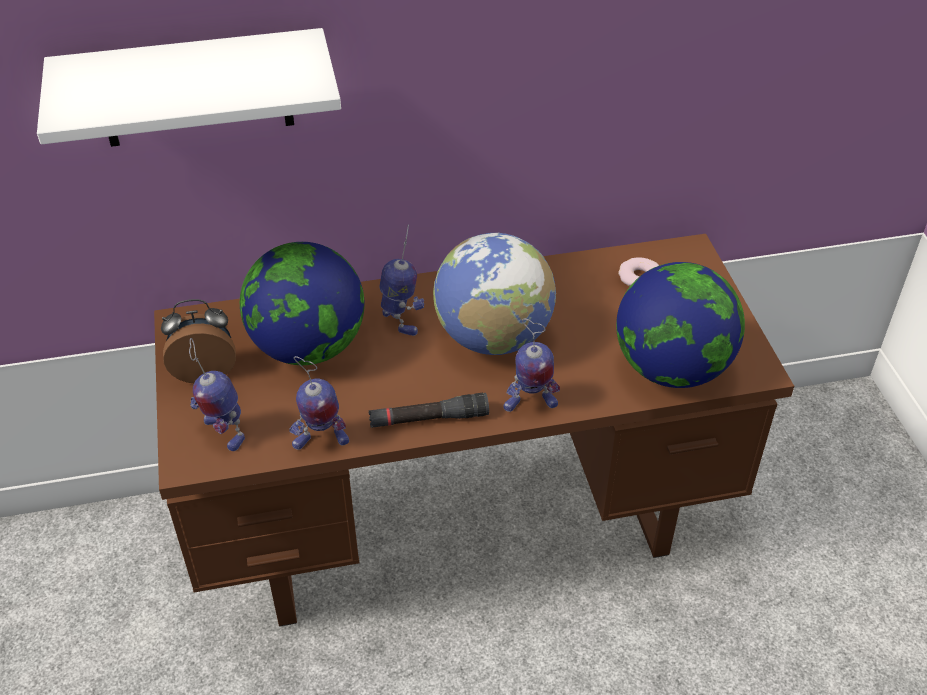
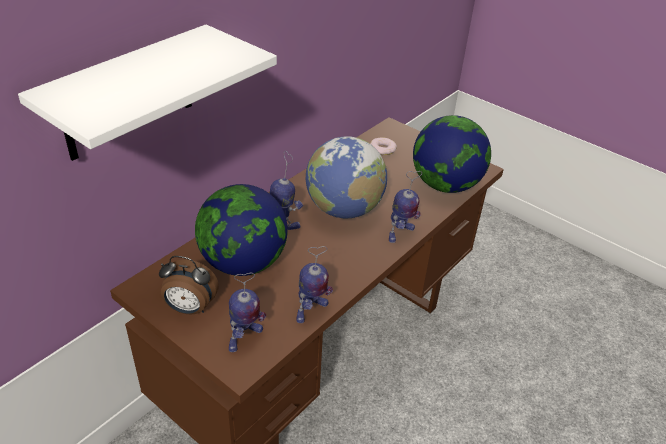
camera: 40 degrees left, 5 degrees down
alarm clock [161,299,236,383] -> alarm clock turned 120 degrees counterclockwise [159,256,219,315]
toy robot [189,338,245,451] -> toy robot turned 60 degrees counterclockwise [229,273,266,352]
black flashlight [369,393,489,428] -> none

